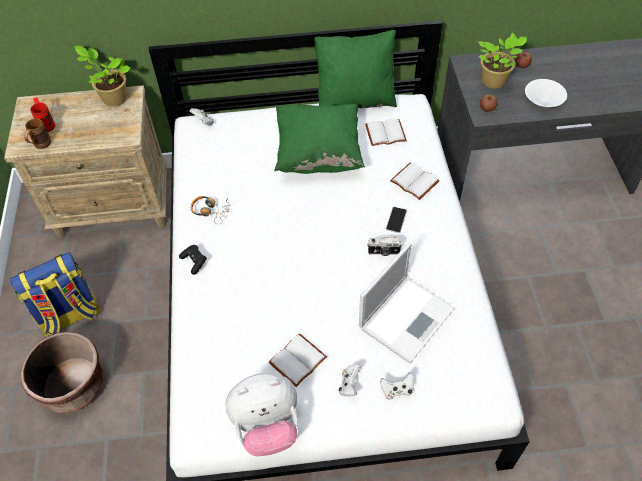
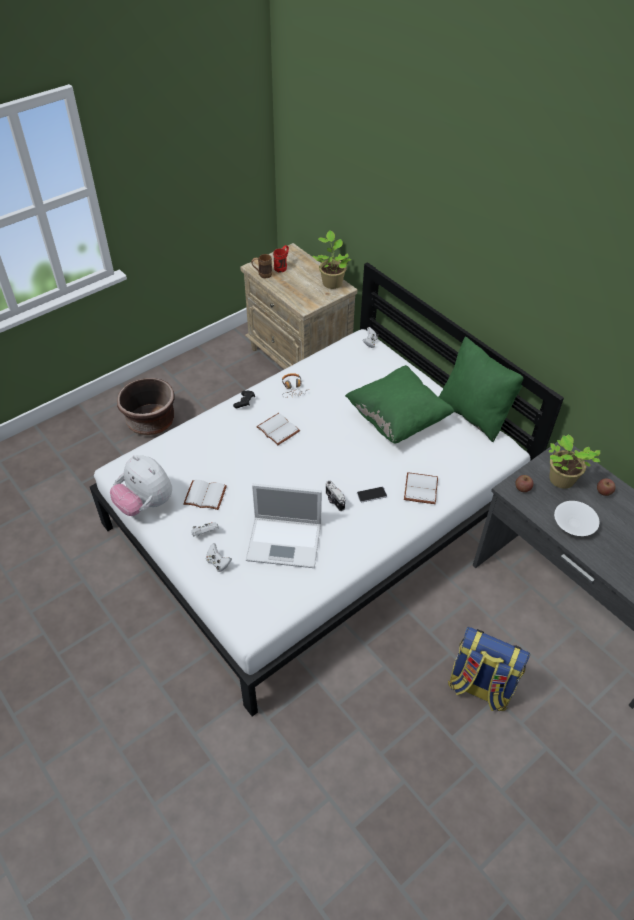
camera: 55 degrees right, 5 degrees down
backpack [9,252,101,337] -> backpack moved to [448,627,530,711]
white book [365,118,407,146] -> white book moved to [256,413,300,445]

